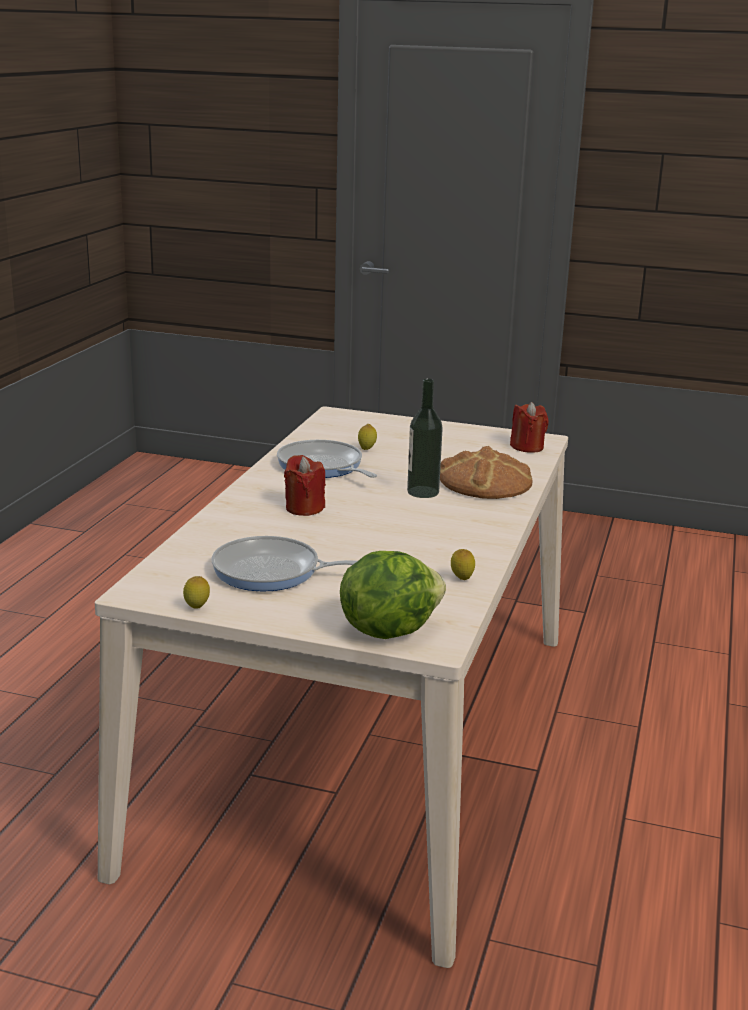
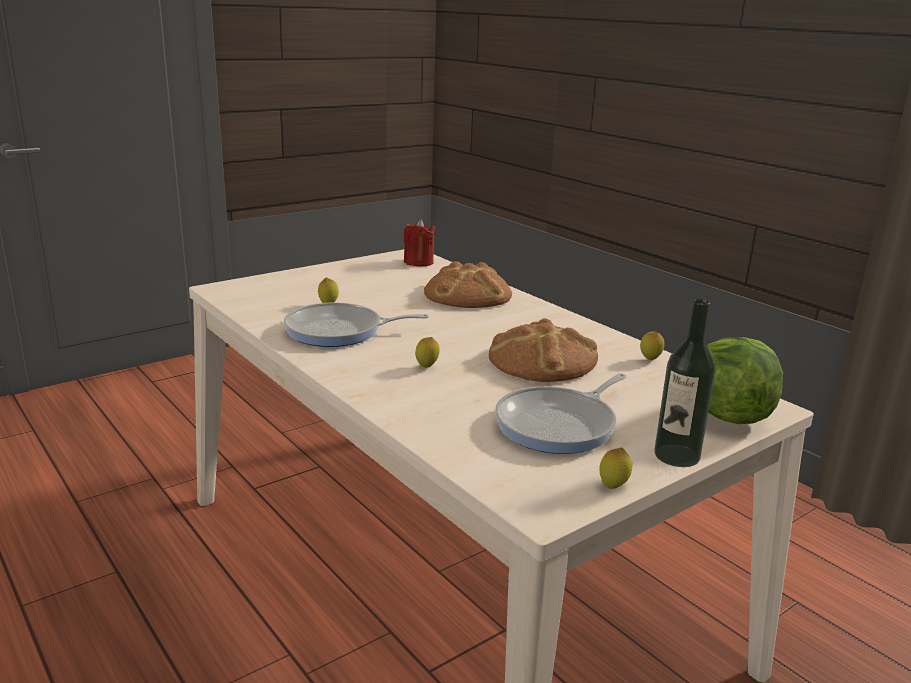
camera: 55 degrees left, 0 degrees up
red candle [284,455,326,516] -> lemon [415,337,439,367]
bottle [407,379,443,498] -> bottle moved to [654,299,716,467]
none -> bread [489,318,598,382]

